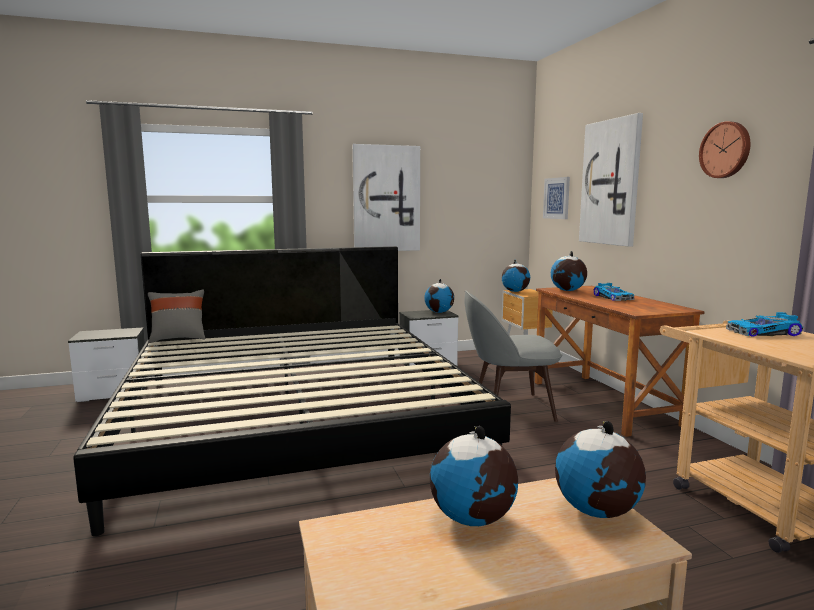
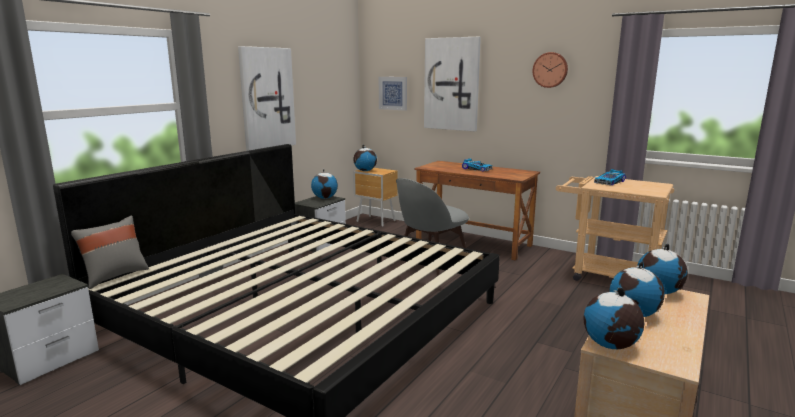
camera: 40 degrees left, 5 degrees up
globe [551,251,587,291] -> globe moved to [583,287,644,349]

